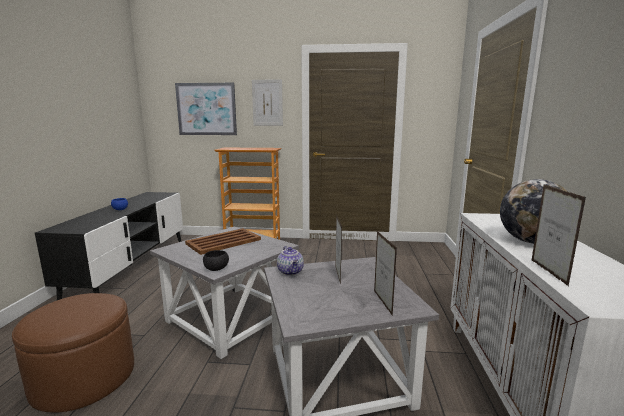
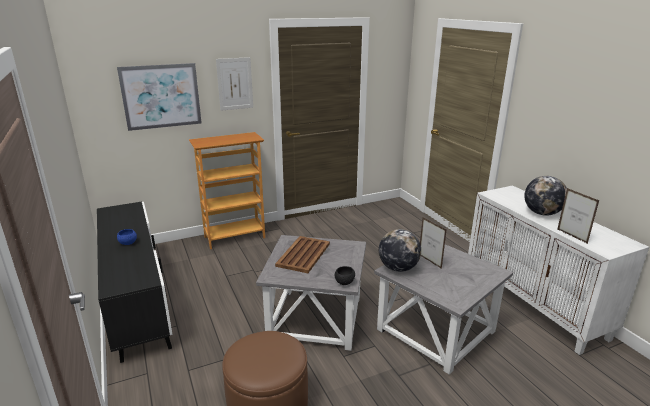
camera: 30 degrees left, 10 degrees up
teapot [277,246,304,276] -> globe [379,229,421,272]
picture frame [374,231,397,316] -> none

